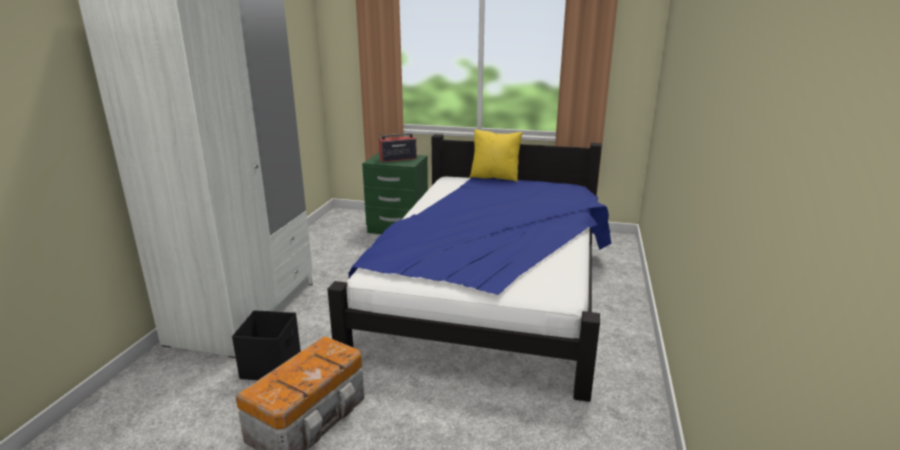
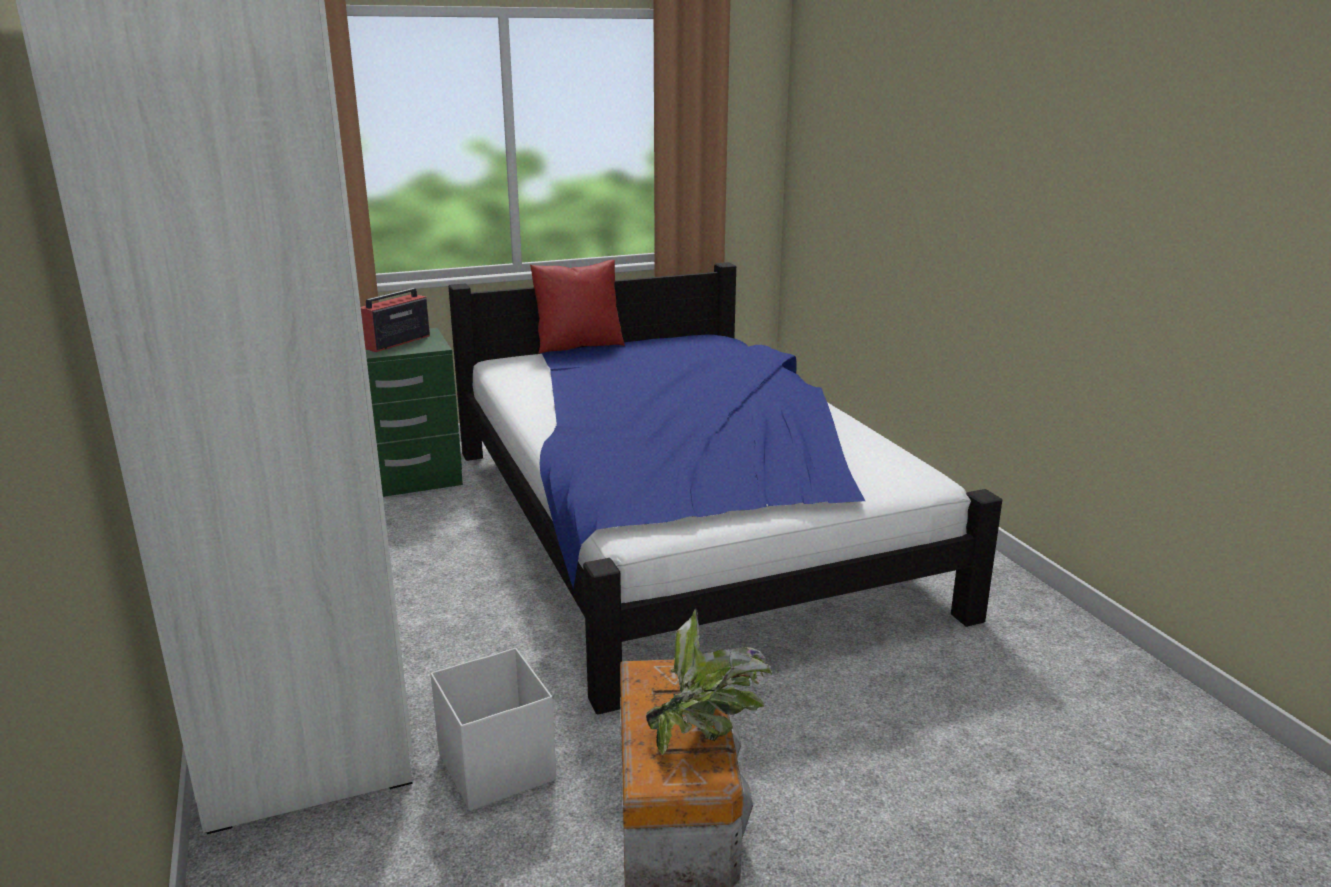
camera: 35 degrees left, 0 degrees up
black storage box [232,310,301,380] -> white storage box [430,648,557,811]
yellow pillow [469,129,522,182] -> red pillow [530,260,625,354]
none -> potted plant [646,608,772,756]

